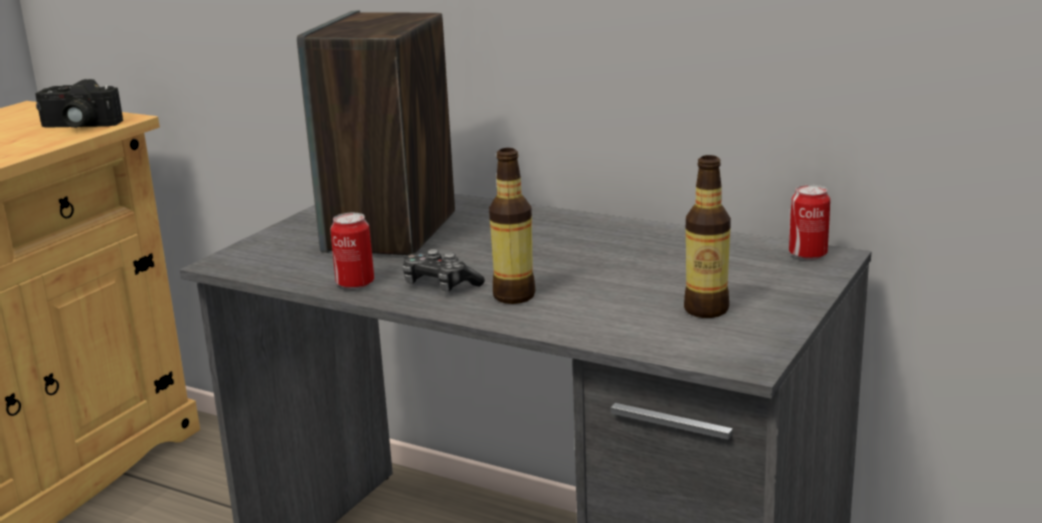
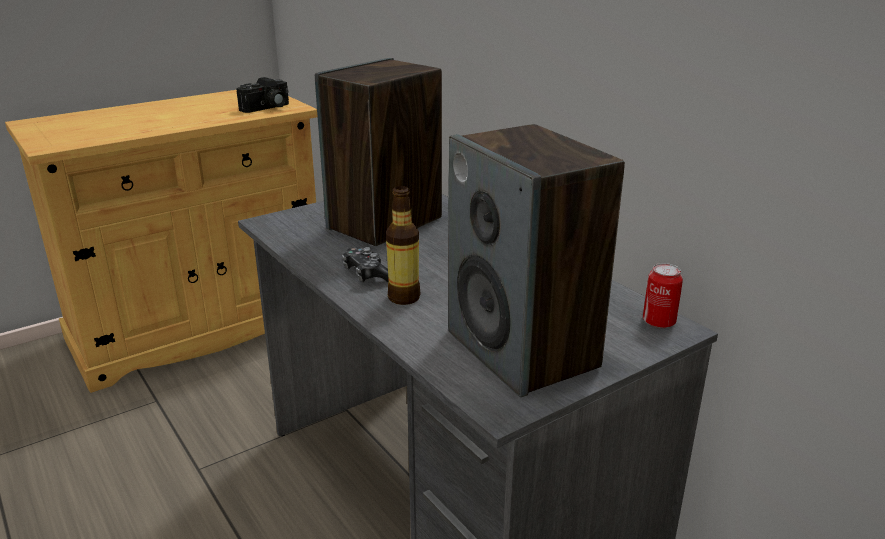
camera: 25 degrees right, 5 degrees up
camera [35,79,123,128] -> camera turned 75 degrees counterclockwise [236,77,289,113]
can [330,213,374,289] -> none
bottle [684,155,731,318] -> speaker [448,124,625,397]

